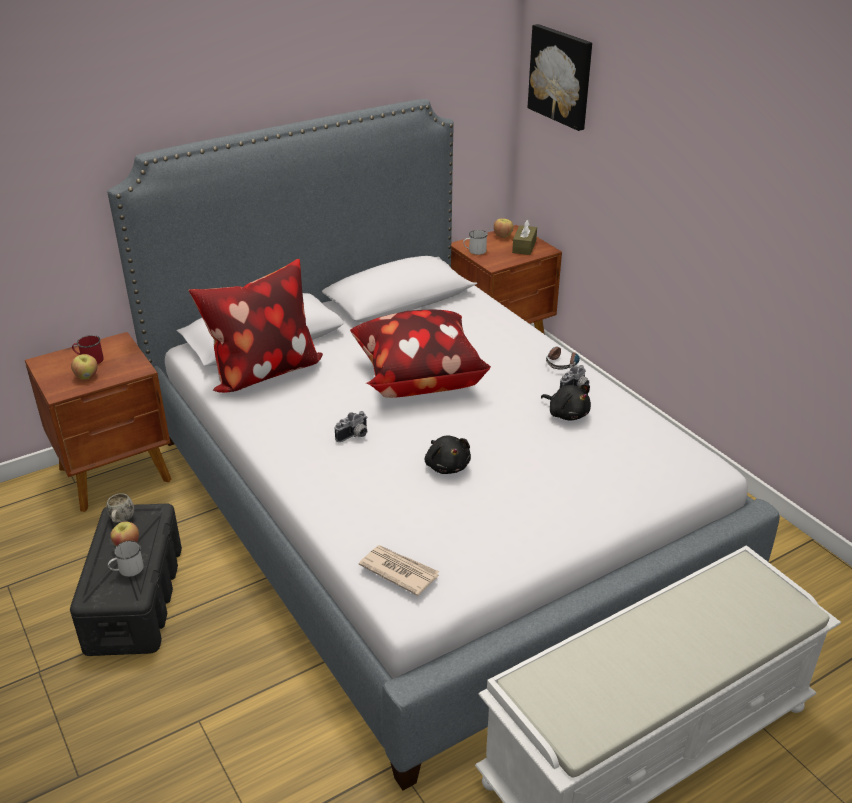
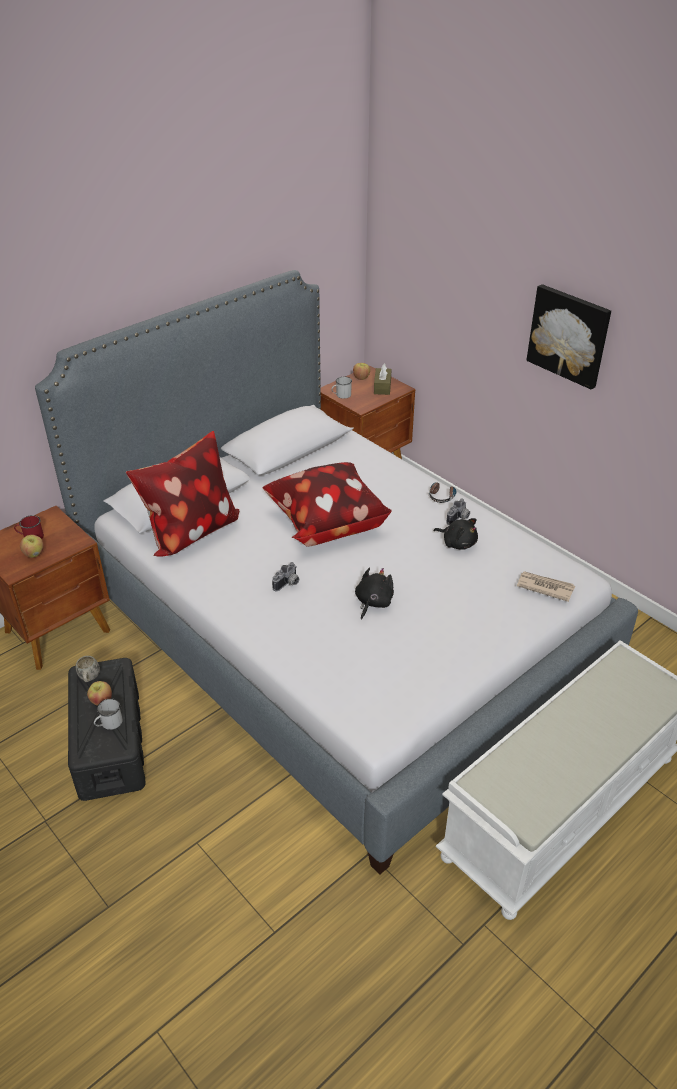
camera: 10 degrees left, 5 degrees up
newspaper [359,545,439,596] -> newspaper moved to [517,571,575,602]
black plush toy [425,435,471,474] -> black plush toy turned 120 degrees counterclockwise [355,568,394,620]
picture [528,24,592,131] -> picture moved to [527,284,611,390]

